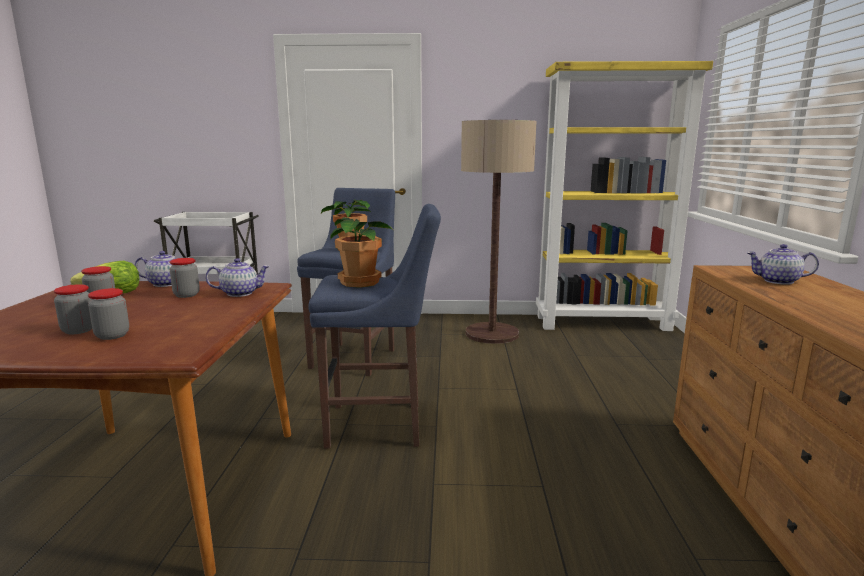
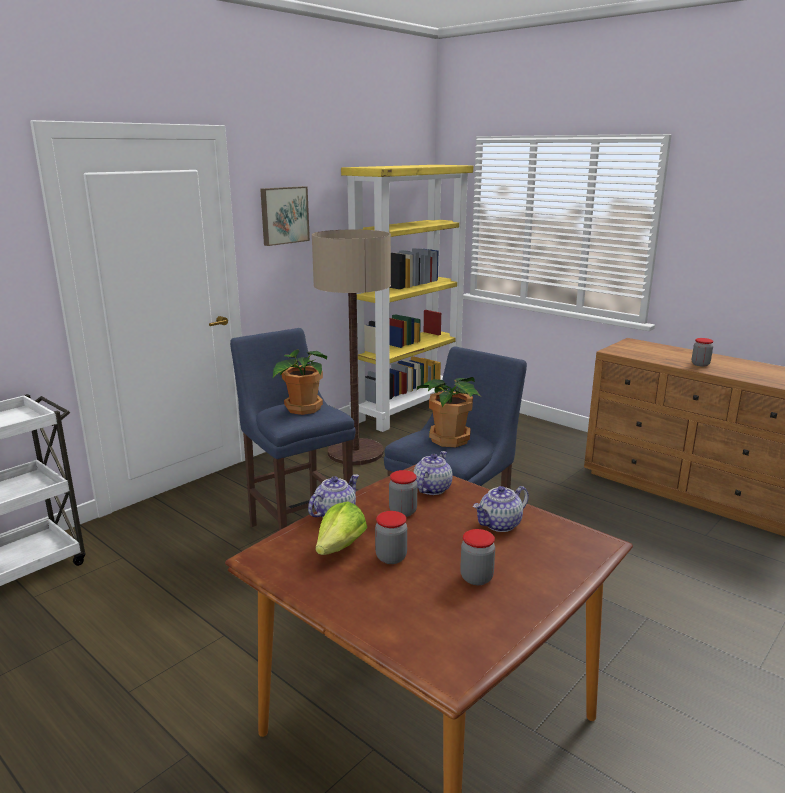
camera: 50 degrees left, 5 degrees up
jar [88,288,129,340] -> jar moved to [692,338,713,367]
teapot [747,244,819,285] -> teapot moved to [473,486,529,532]
none -> picture [260,186,310,246]

